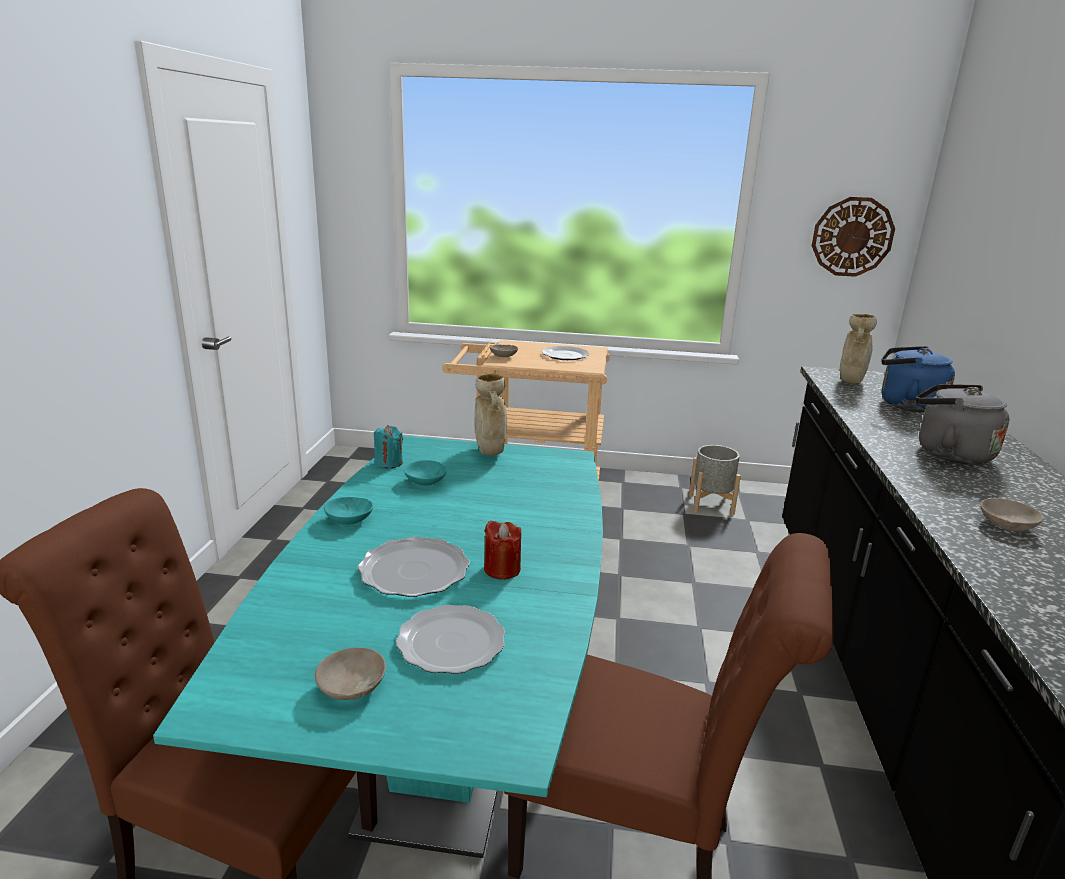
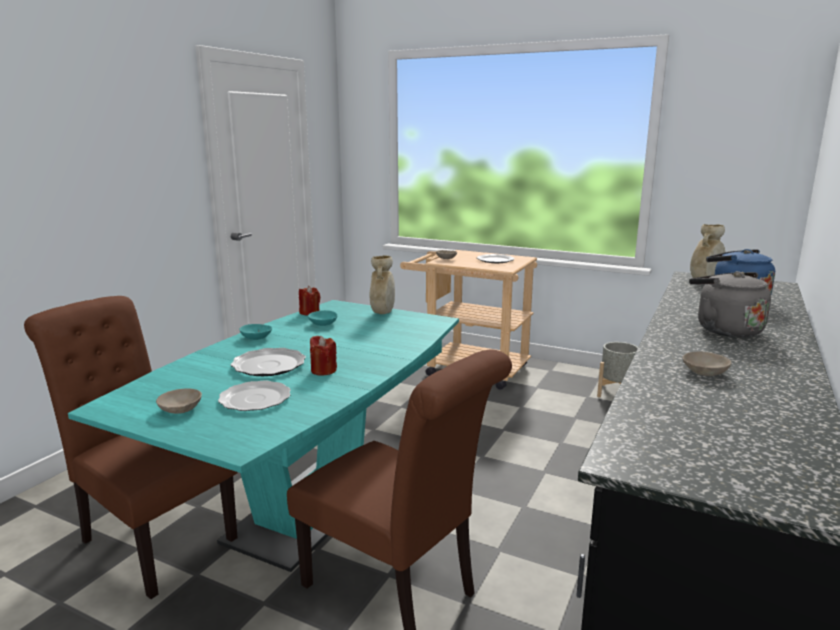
camera: 20 degrees right, 5 degrees down
turquoise candle [374,425,403,468] -> red candle [299,286,320,316]
wall clock [812,197,895,277] -> none

